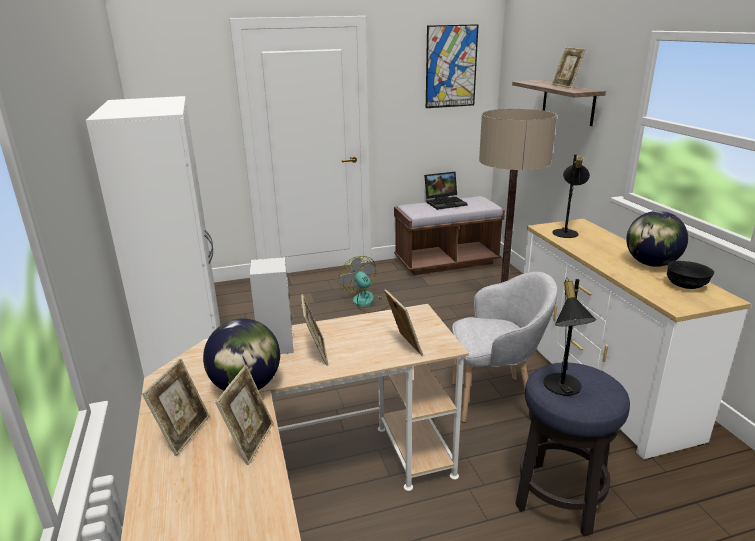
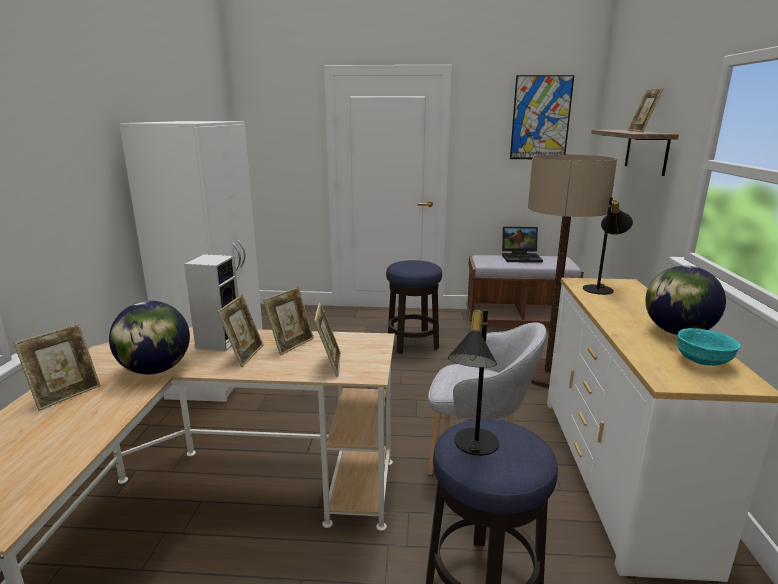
camera: 20 degrees right, 5 degrees down
picture frame [215,365,273,465] -> picture frame moved to [263,287,314,355]
fan [339,256,390,313] -> stool [386,260,442,354]
black bowl [667,261,714,289] -> turquoise bowl [677,328,741,366]

